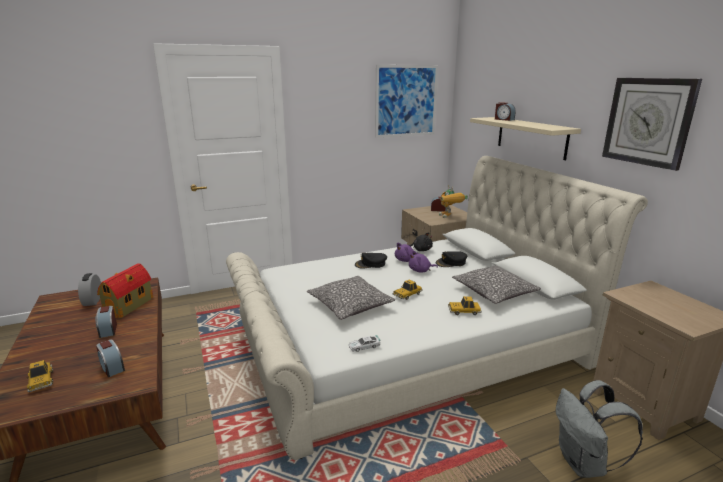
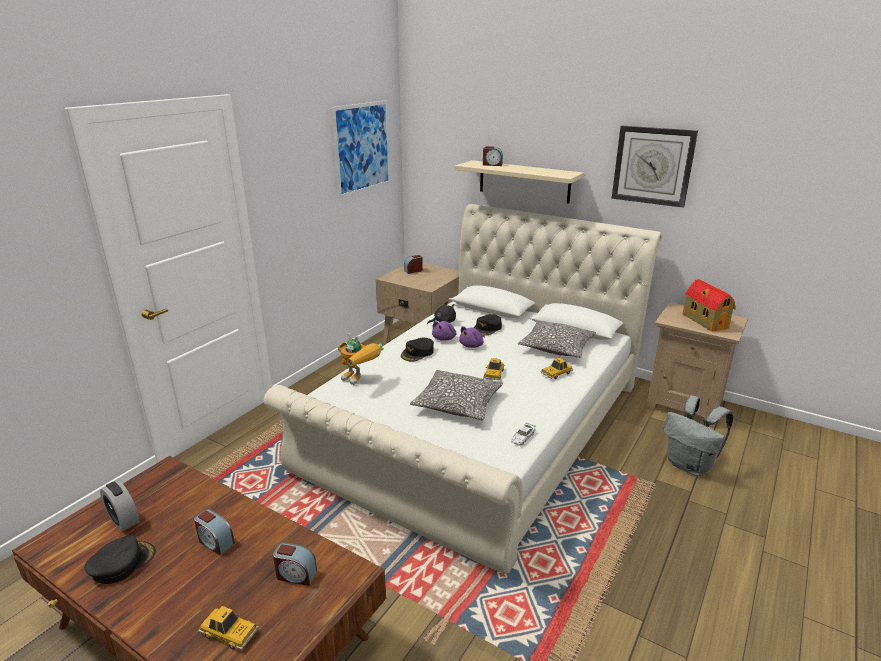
camera: 35 degrees left, 5 degrees up
toy house [97,263,153,318] -> toy house moved to [683,279,735,332]
toy robot [439,185,468,218] -> toy robot moved to [337,333,384,385]
none -> black cap [84,535,156,584]

